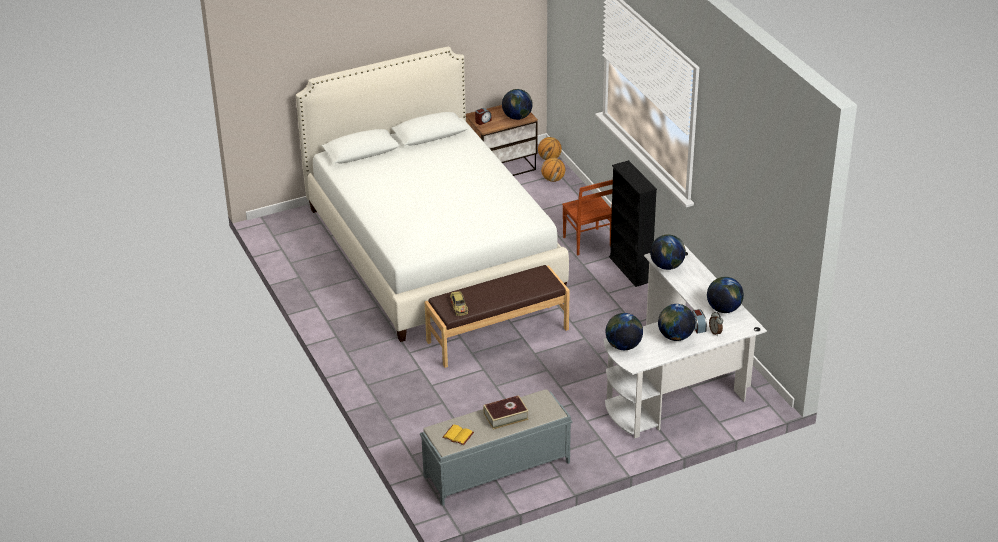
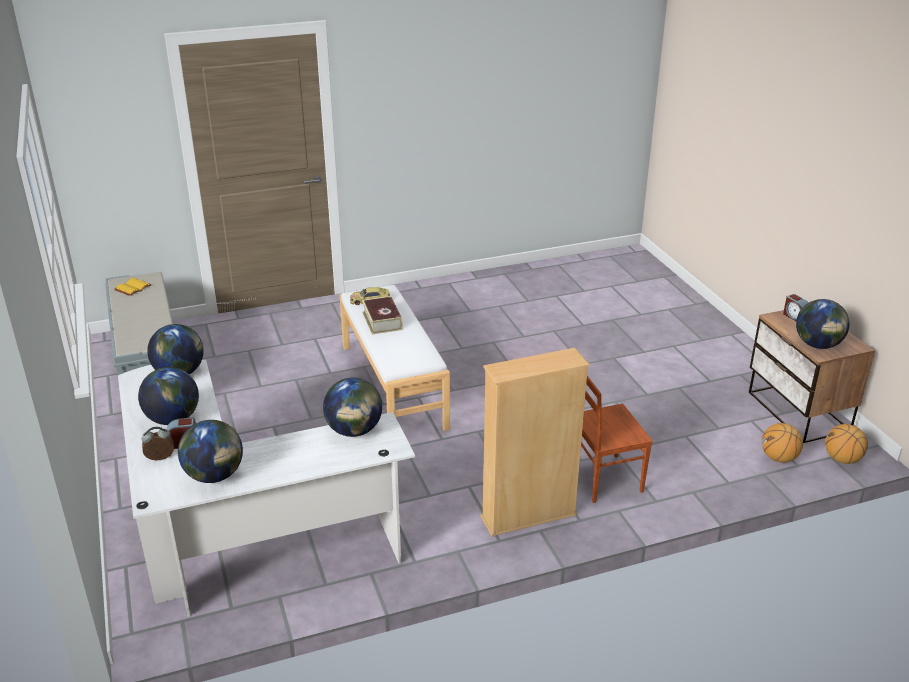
camera: 95 degrees right, 5 degrees down
white bed [296,47,569,342] -> none
brown bench [425,265,570,368] -> white bench [340,285,450,431]
book [483,395,529,430] -> book moved to [362,296,403,334]
black bookcase [609,160,657,287] -> beige bookcase [480,348,590,536]

